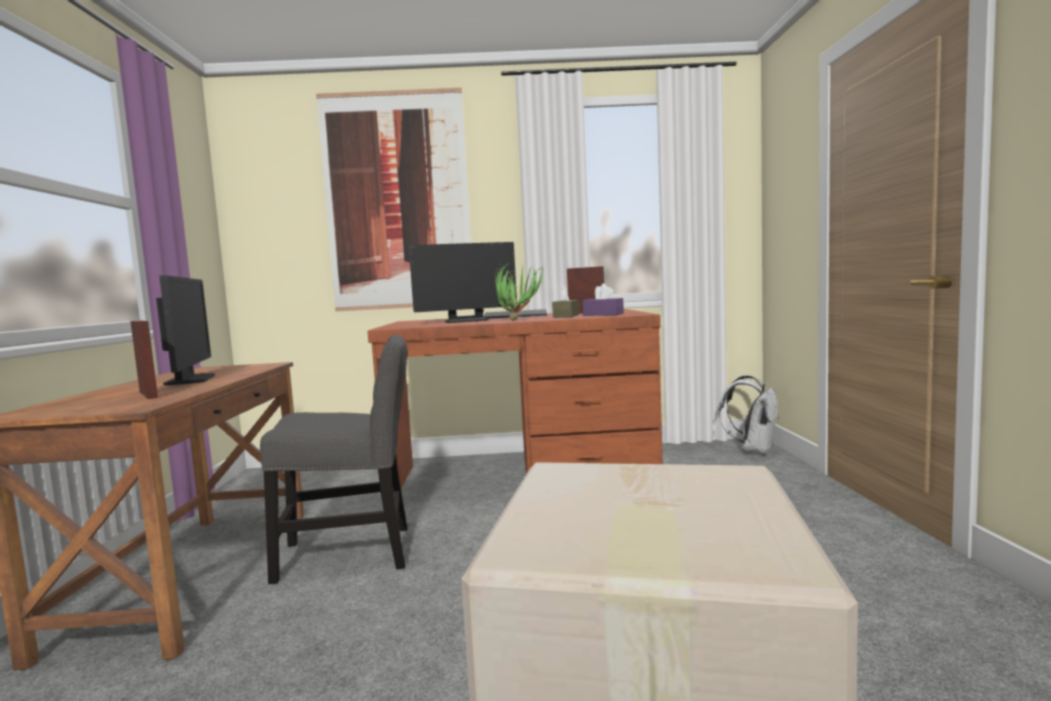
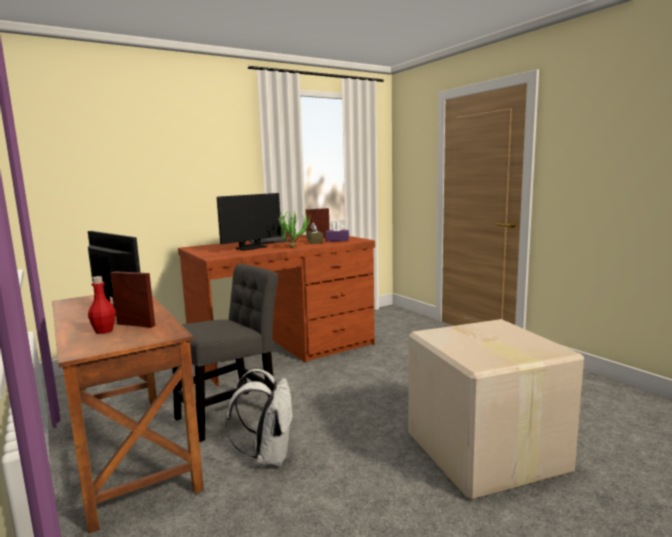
camera: 30 degrees left, 5 degrees up
picture [316,88,471,312] -> none
white backpack [719,375,780,455] -> white backpack moved to [225,369,293,466]
none -> red bottle [88,276,115,334]

